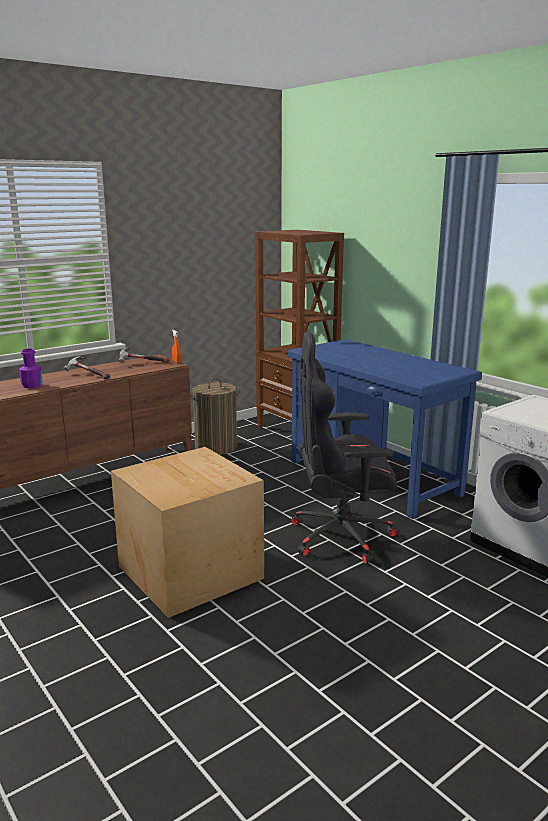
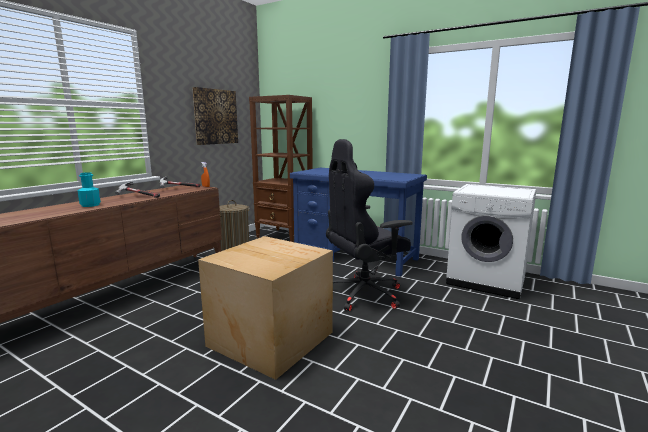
camera: 20 degrees left, 5 degrees down
purple bottle [19,348,43,388] -> turquoise bottle [77,172,101,207]
none -> picture [192,87,238,145]

